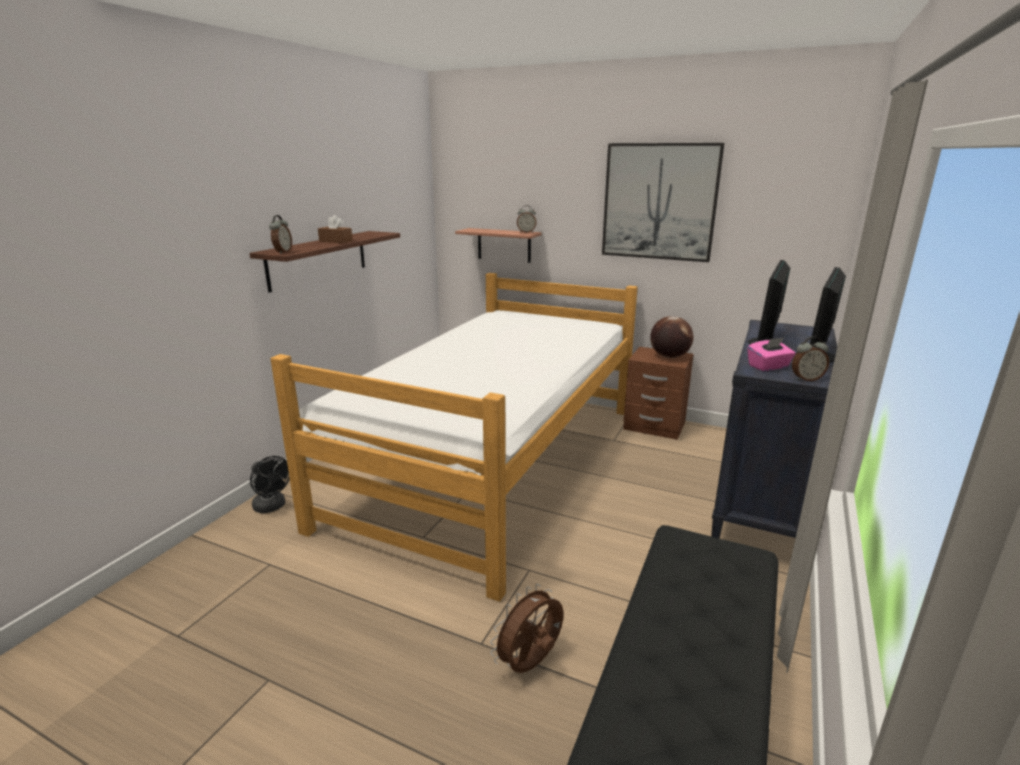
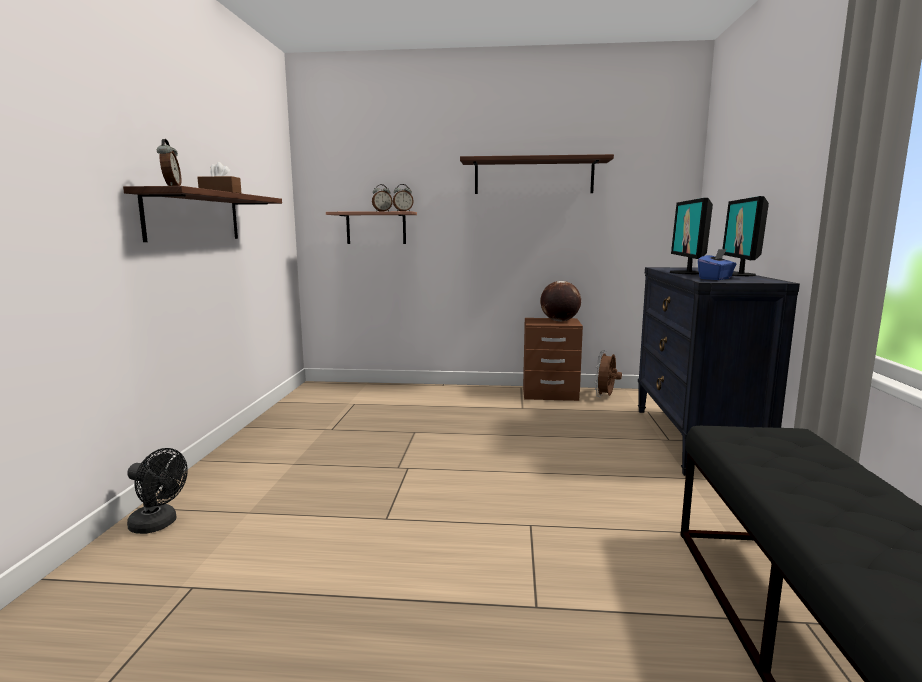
camera: 20 degrees left, 10 degrees down
bed [270,273,638,602] -> none
brown fan [490,584,564,673] -> brown fan moved to [594,350,622,397]
picture [602,143,725,262] -> shelf [460,154,614,194]
pink tissue box [747,337,795,371] -> blue tissue box [698,249,736,280]
alarm clock [792,336,829,381] -> alarm clock moved to [372,184,393,211]

